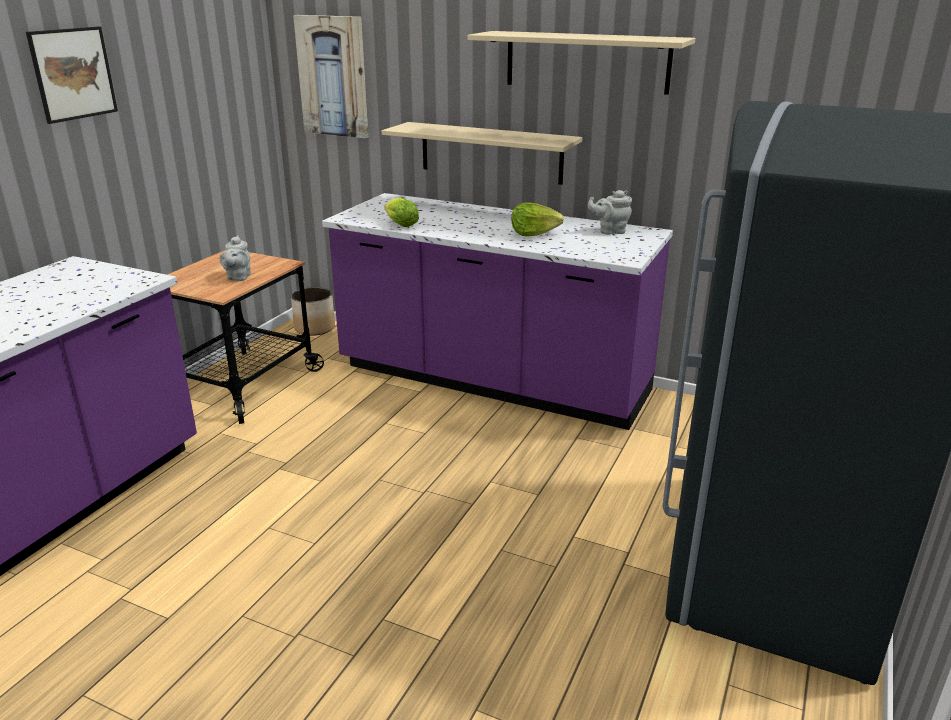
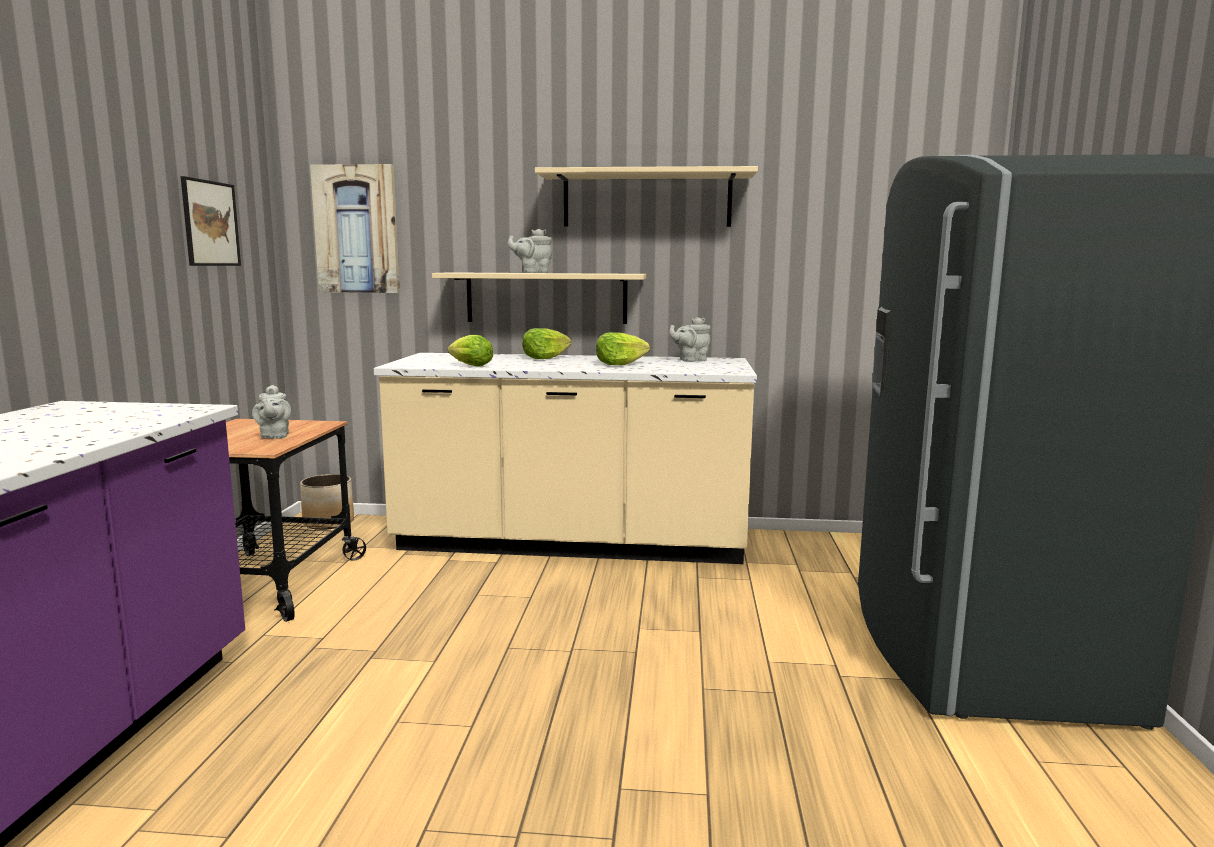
camera: 20 degrees left, 15 degrees down
picture [26,26,118,124] -> picture moved to [181,176,241,266]
purple counter [322,193,673,430] -> beige counter [374,353,757,564]
none -> grey teapot [508,229,553,273]
none -> lettuce [522,328,571,359]

